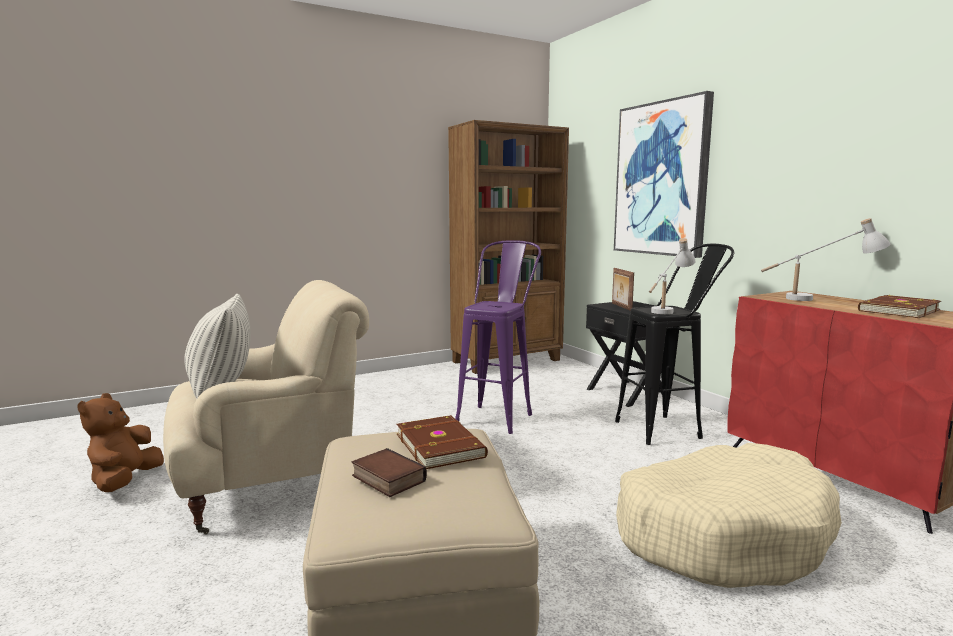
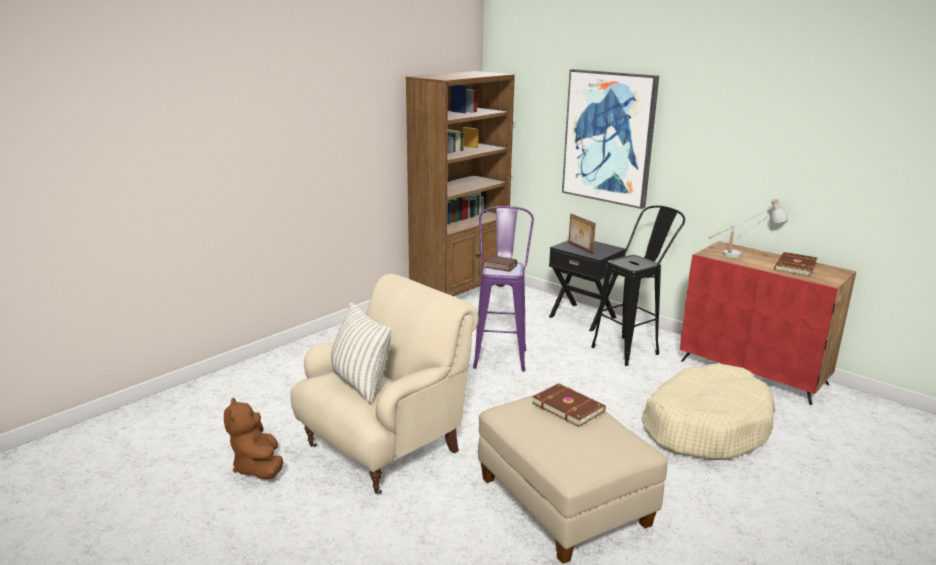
camera: 20 degrees left, 10 degrees up
book [352,448,427,497] -> book moved to [485,256,517,272]
white table lamp [649,238,696,314] -> none

